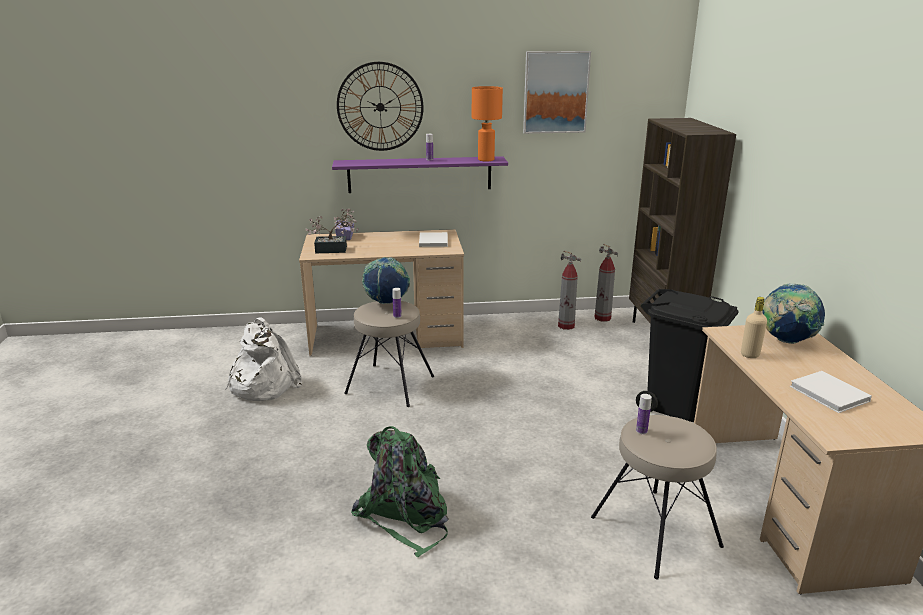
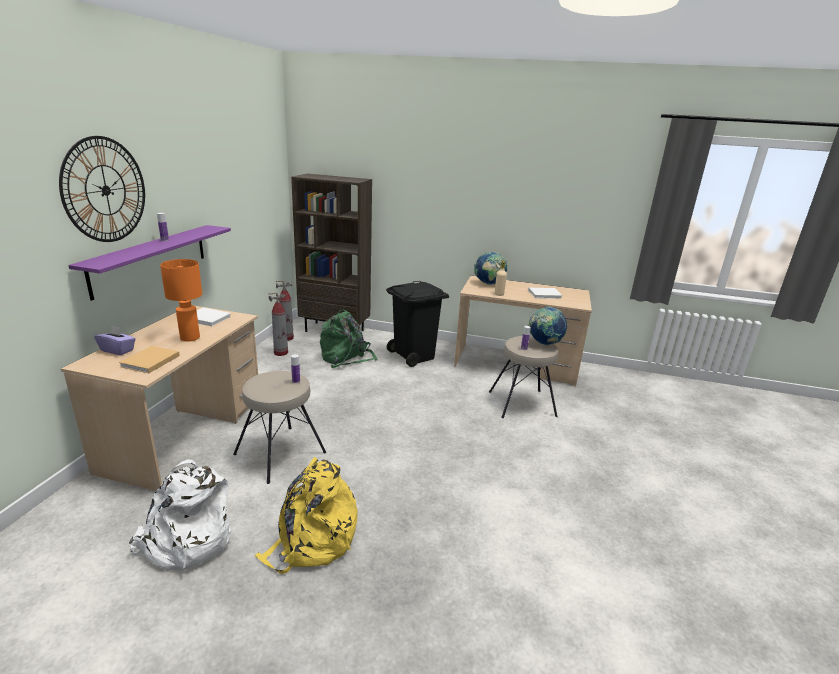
camera: 70 degrees left, 0 degrees up
potted plant [305,209,358,253] -> beige book [119,346,180,373]
green backpack [351,426,449,557] -> green backpack moved to [320,310,378,368]
globe [362,257,410,304] -> globe moved to [528,306,567,345]
orange table lamp [472,86,503,162] -> orange table lamp moved to [160,259,203,342]
picture [523,51,591,134] -> none
none -> yellow backpack [255,457,358,574]

